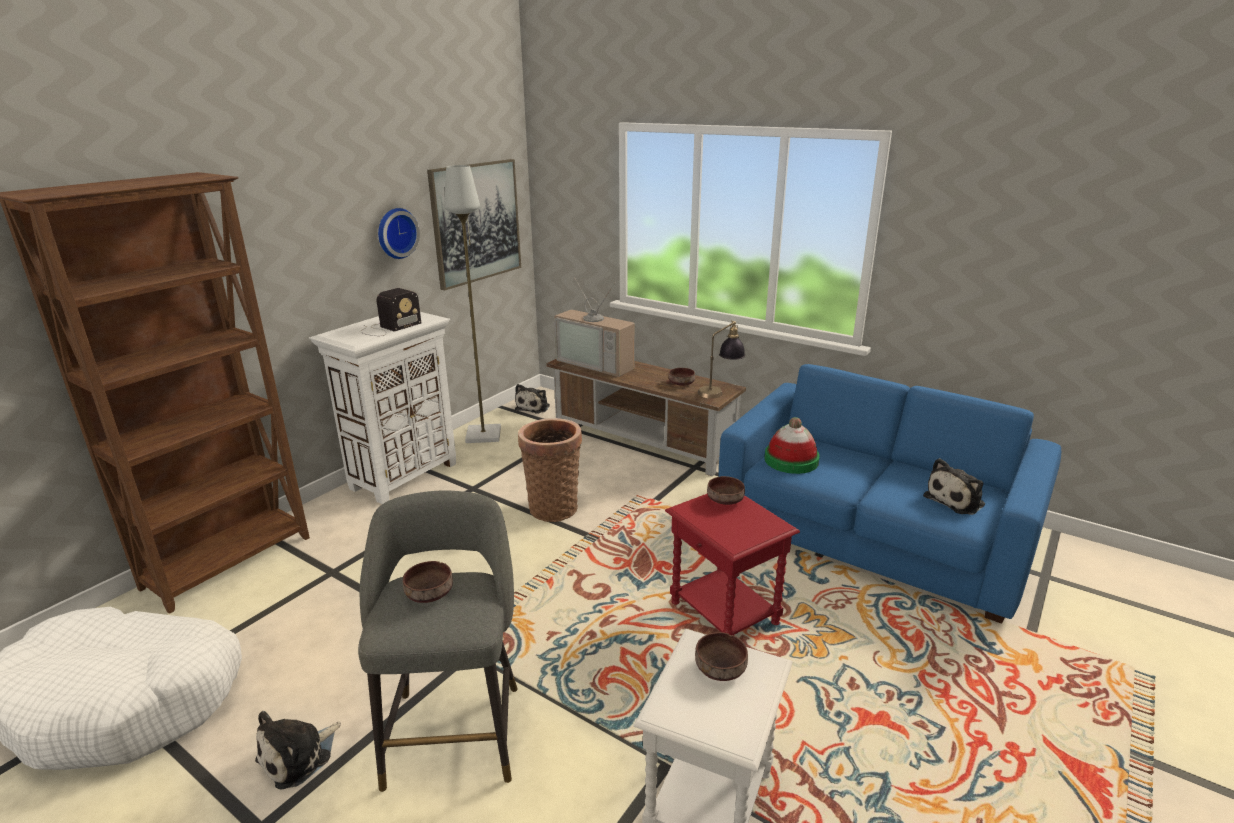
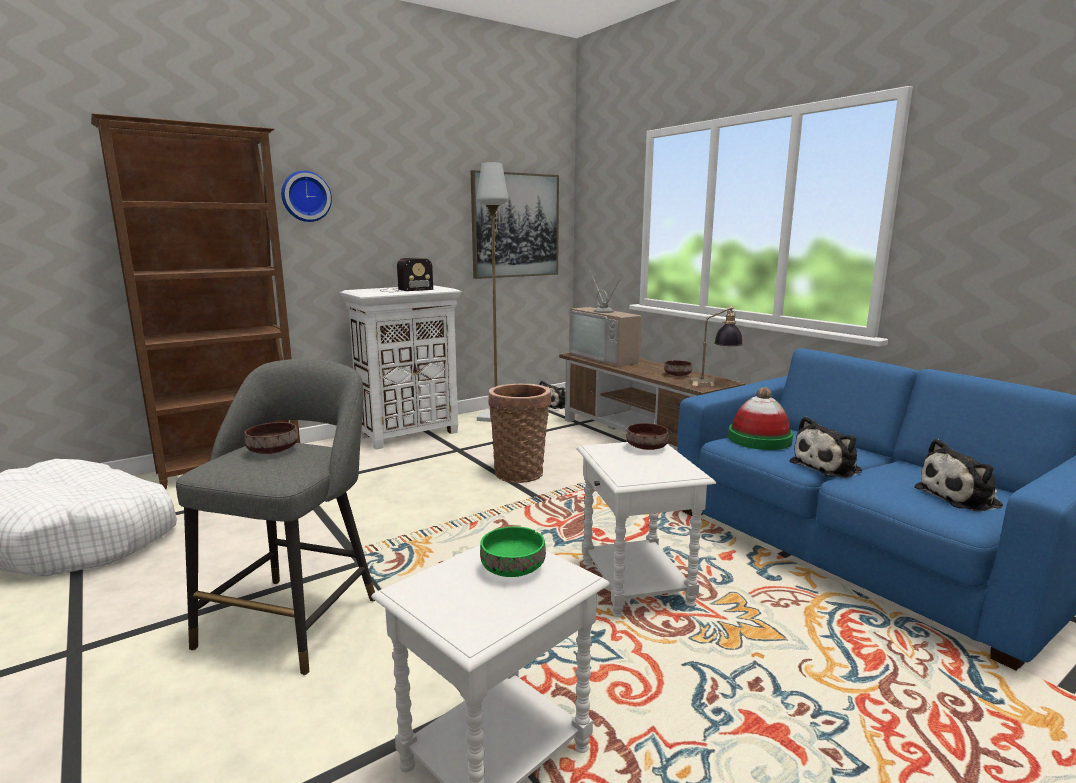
camera: 20 degrees right, 10 degrees down
plush toy [255,711,341,790] -> plush toy moved to [790,416,862,478]
wall clock [378,208,420,259] -> wall clock moved to [281,171,332,222]
red side table [665,494,800,636] -> white side table [577,442,716,617]
brown bowl [695,632,748,681] -> green bowl [480,526,546,577]

